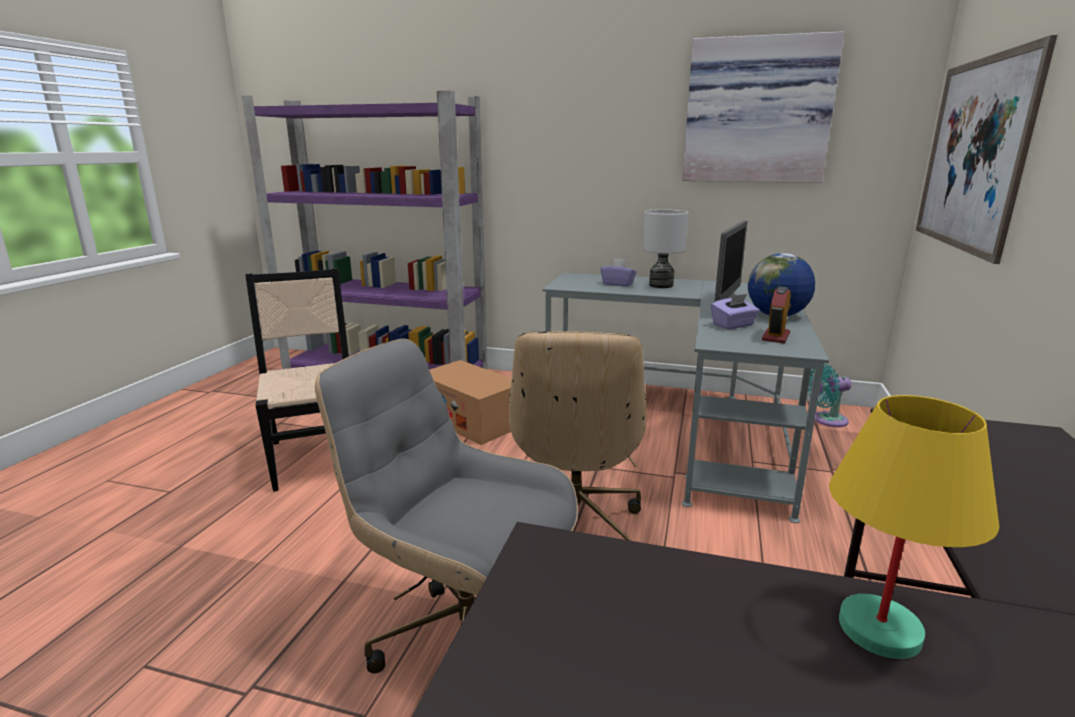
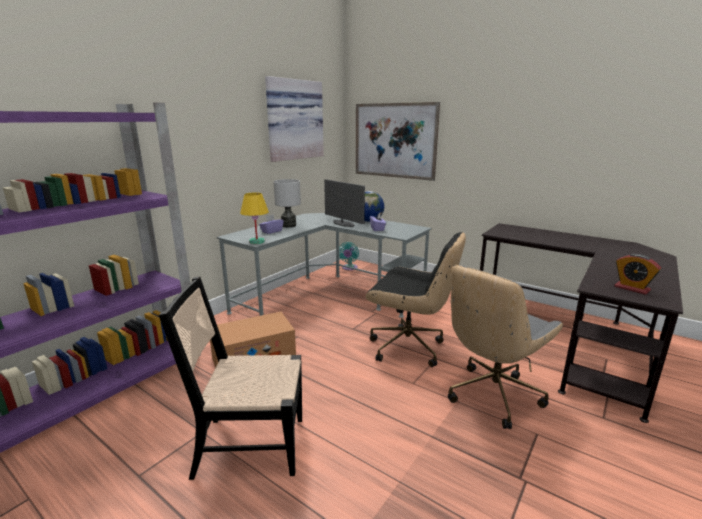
camera: 70 degrees left, 0 degrees up
alarm clock [762,287,791,343] -> alarm clock moved to [614,254,661,295]
yellow table lamp [829,395,999,659] -> yellow table lamp moved to [240,192,269,244]

